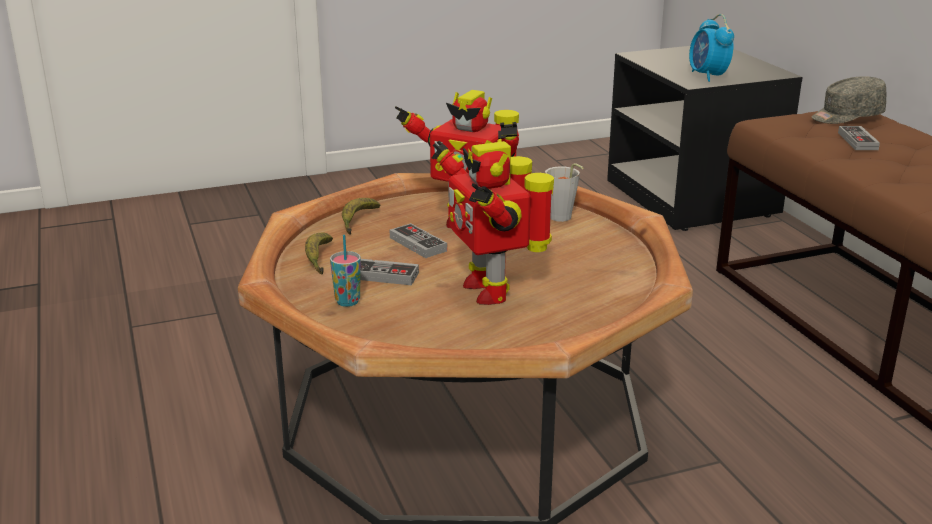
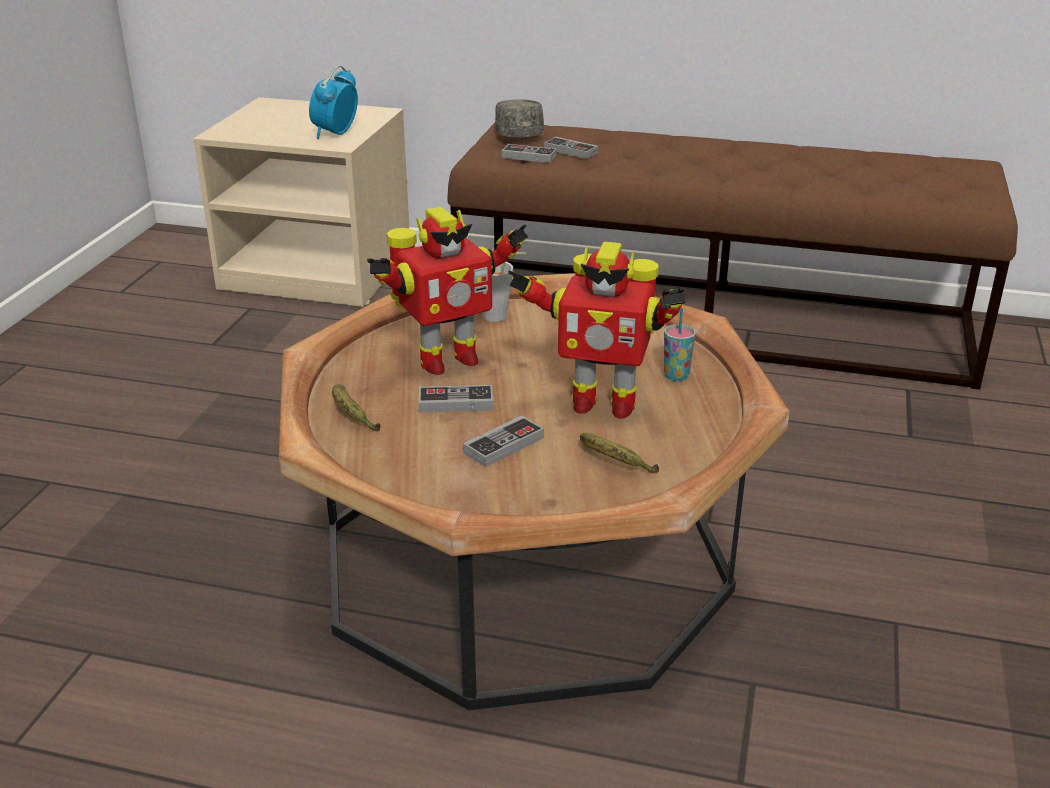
camera: 55 degrees left, 5 degrees up
banana [305,232,333,275] -> banana moved to [580,433,659,473]
cup [330,235,361,307] -> cup moved to [664,308,696,381]
black nightstand [607,46,803,231] -> beige nightstand [193,97,409,307]
alarm clock [689,14,734,82] -> alarm clock turned 90 degrees clockwise [309,65,358,139]
grey cap [812,76,886,124] -> grey cap turned 150 degrees clockwise [494,99,544,137]
none -> game controller [502,144,557,163]

